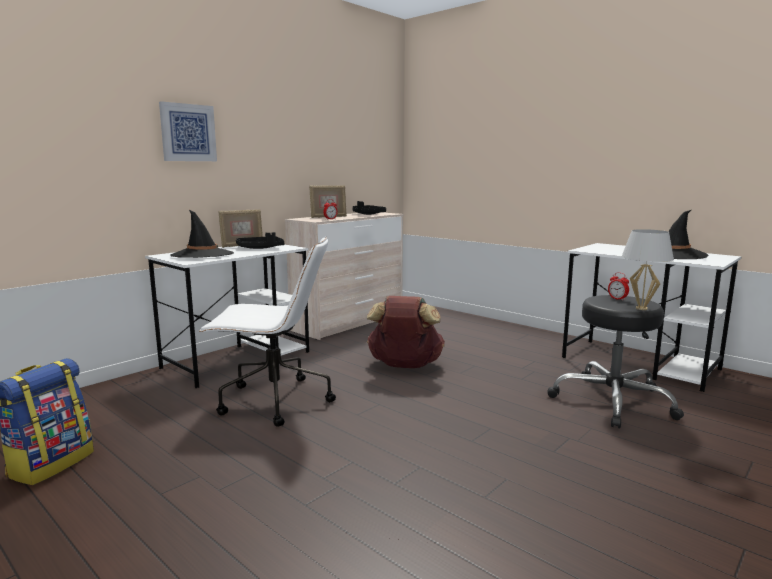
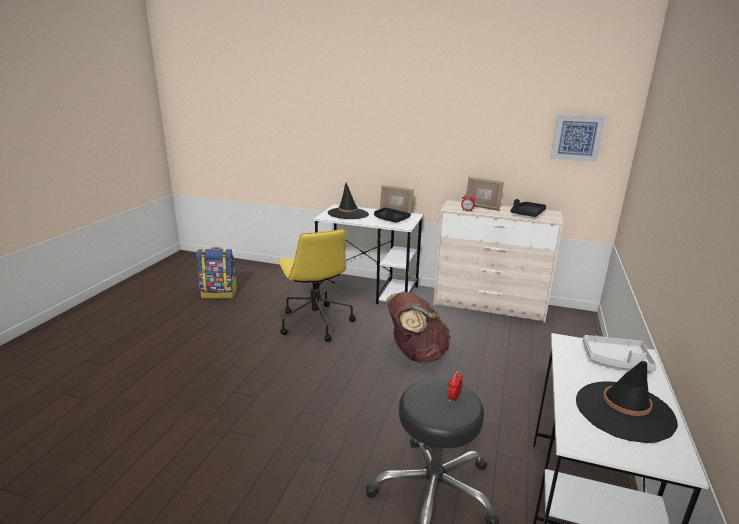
camera: 65 degrees right, 10 degrees up
picture [159,101,217,161] -> picture moved to [551,114,606,162]
white office chair [199,236,336,427] -> yellow office chair [277,229,356,342]
white table lamp [622,229,674,310] -> none
none -> white tray [583,335,657,371]

